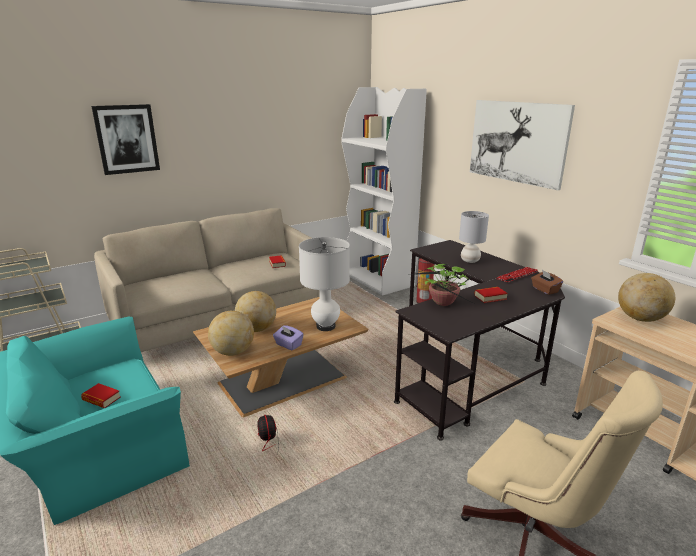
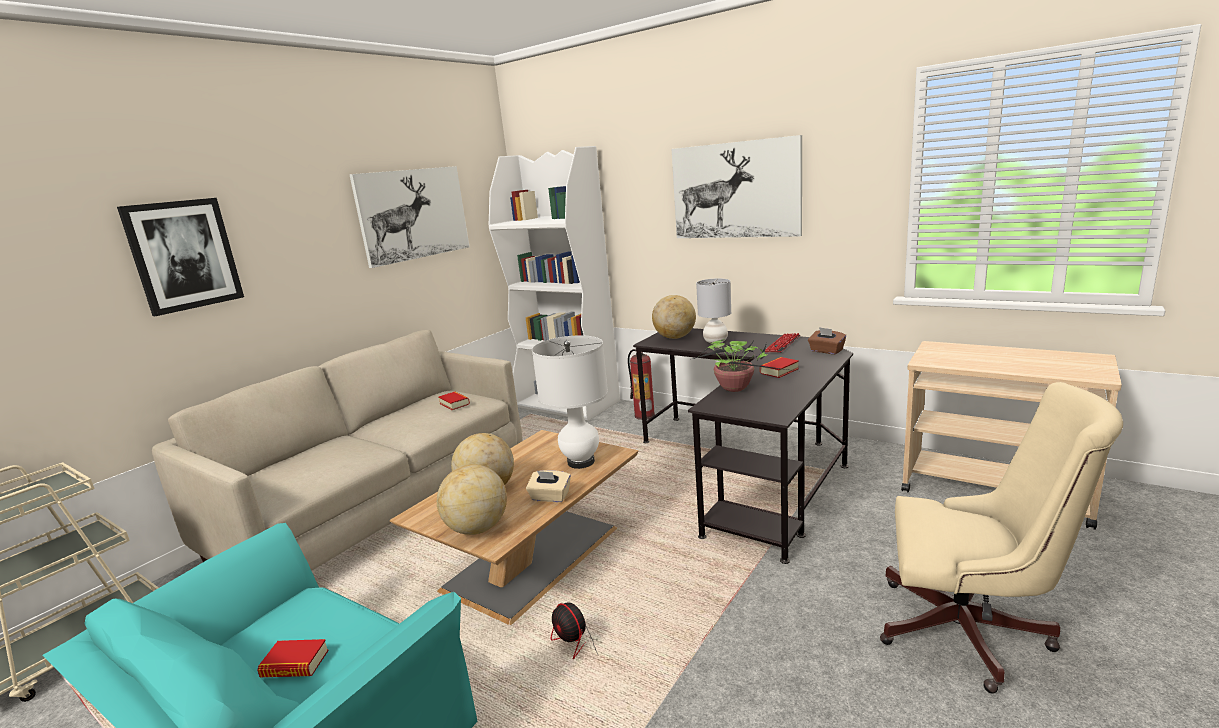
camera: 20 degrees left, 5 degrees down
purple tissue box [273,325,304,351] -> beige tissue box [526,470,571,502]
globe [618,273,675,322] -> globe moved to [652,295,696,339]
none -> picture [350,166,469,268]

